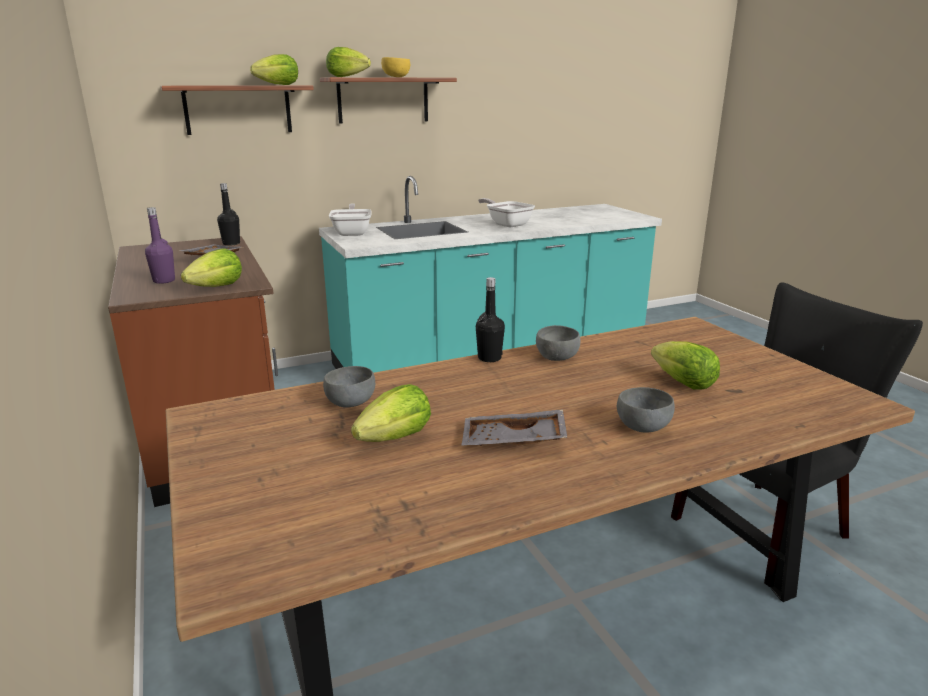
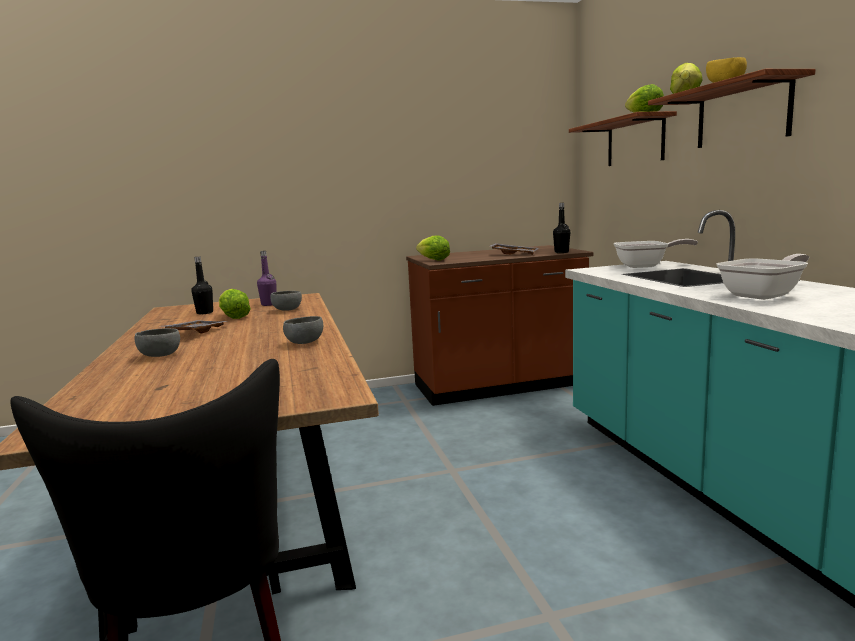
camera: 100 degrees right, 10 degrees down
purple bottle [145,207,175,284] -> purple bottle moved to [257,251,277,306]
black bottle [476,277,505,362] -> black bottle moved to [191,257,213,314]
lettuce [651,341,720,390] -> none

